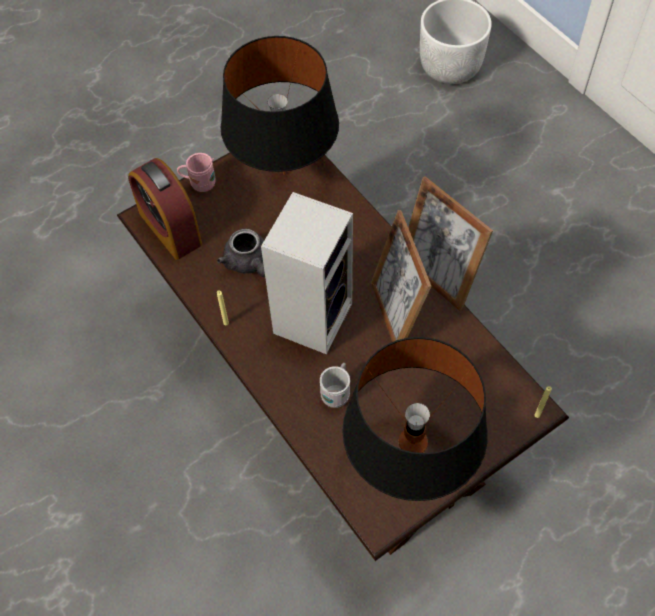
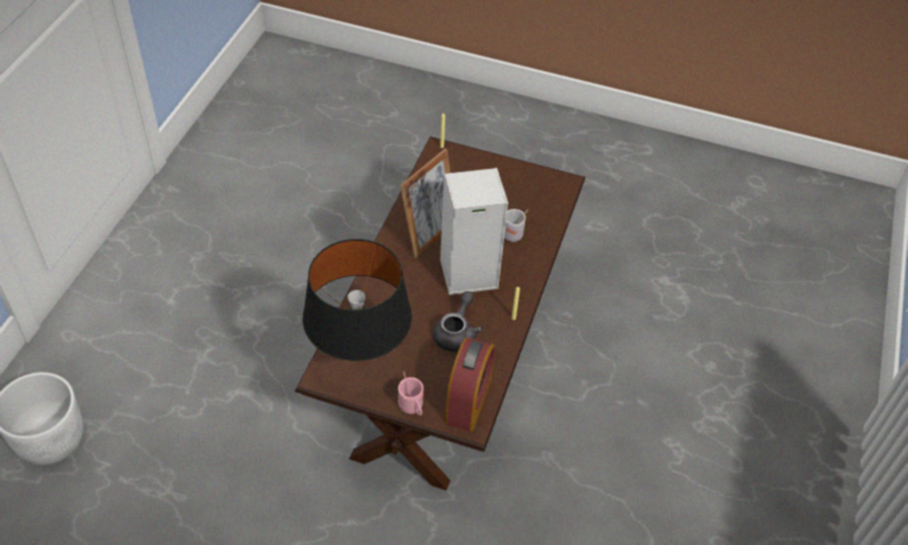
camera: 130 degrees left, 10 degrees down
black table lamp [342,337,488,501] -> none
picture frame [408,176,493,311] -> none

